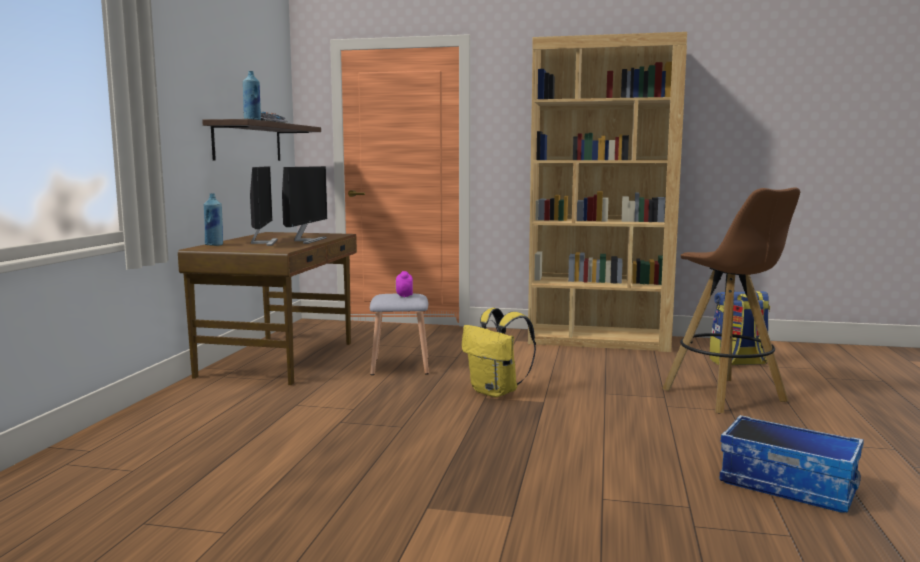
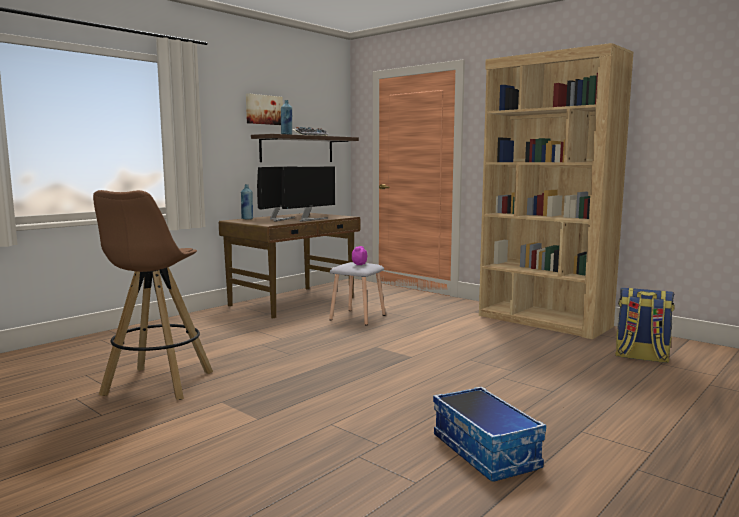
camera: 30 degrees right, 0 degrees up
yellow backpack [462,308,536,397] -> none
brown stool [662,187,800,414] -> brown stool moved to [93,190,213,400]
none -> picture [246,93,283,125]

